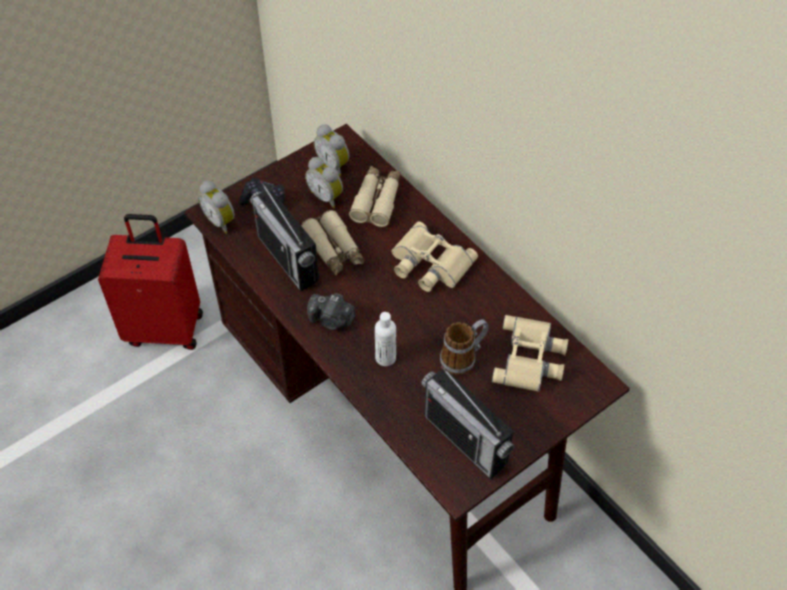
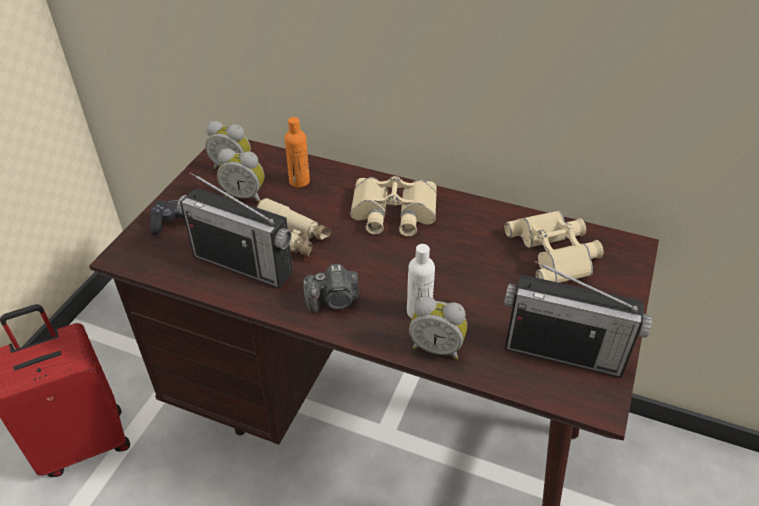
camera: 30 degrees left, 10 degrees down
alarm clock [198,181,235,234] -> alarm clock moved to [409,296,467,360]
beige binoculars [349,166,400,227] -> orange bottle [285,117,310,187]
mug [440,319,489,375] -> none

